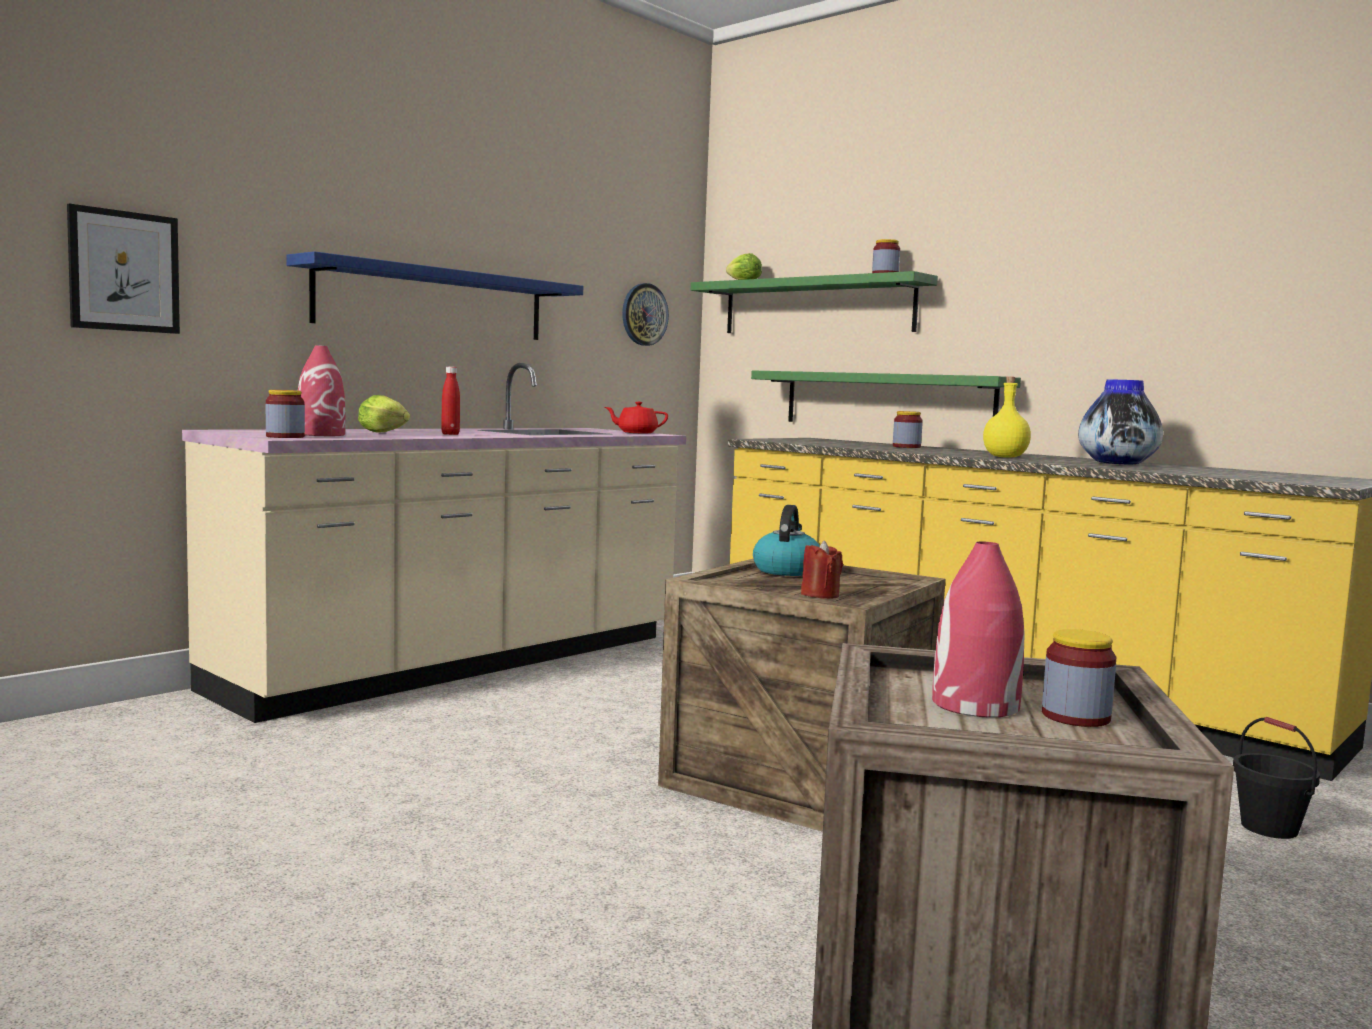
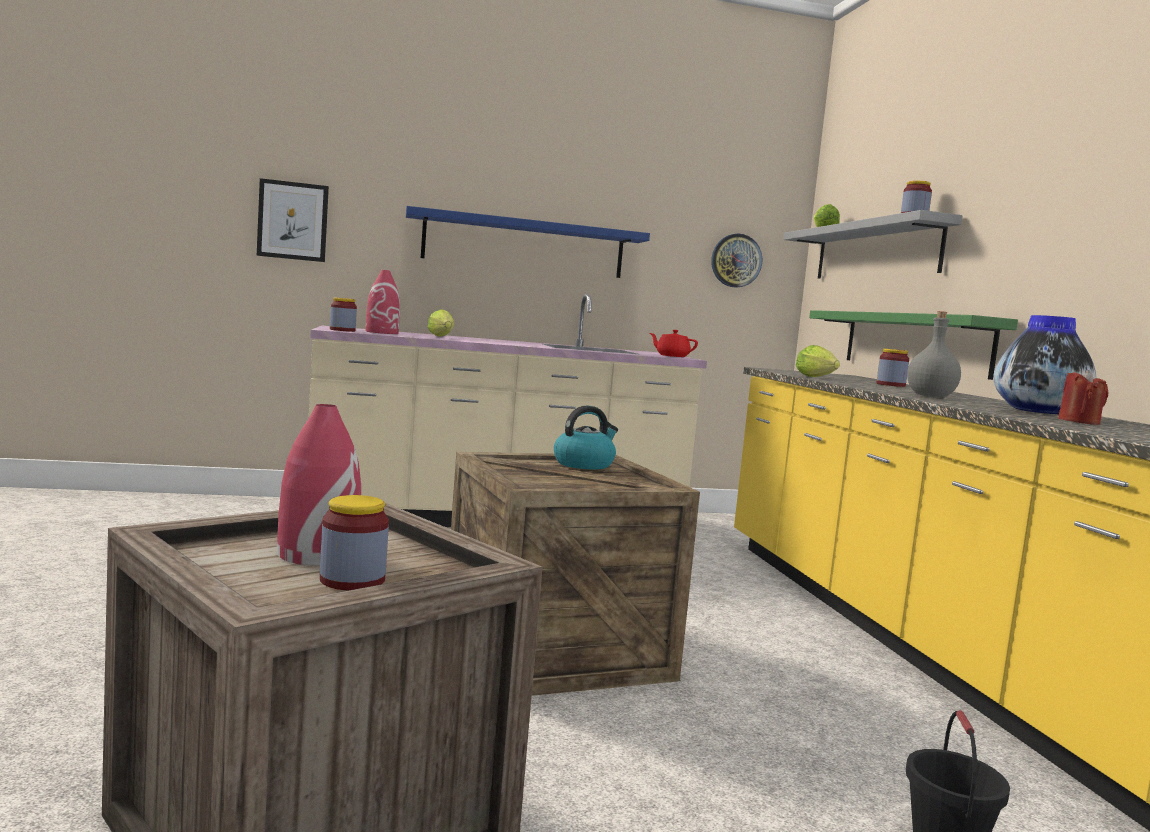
camera: 35 degrees right, 0 degrees up
red bottle [441,367,460,435] -> none
green shelf [691,271,938,333] -> grey shelf [783,210,962,279]
red candle [801,541,843,599] -> red candle moved to [1058,370,1108,425]
yellow bottle [983,377,1031,458] -> grey bottle [907,311,961,397]
none -> lettuce [796,345,840,377]

